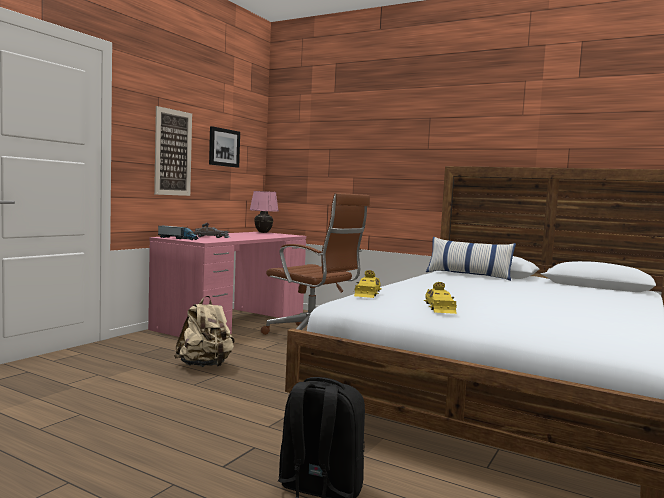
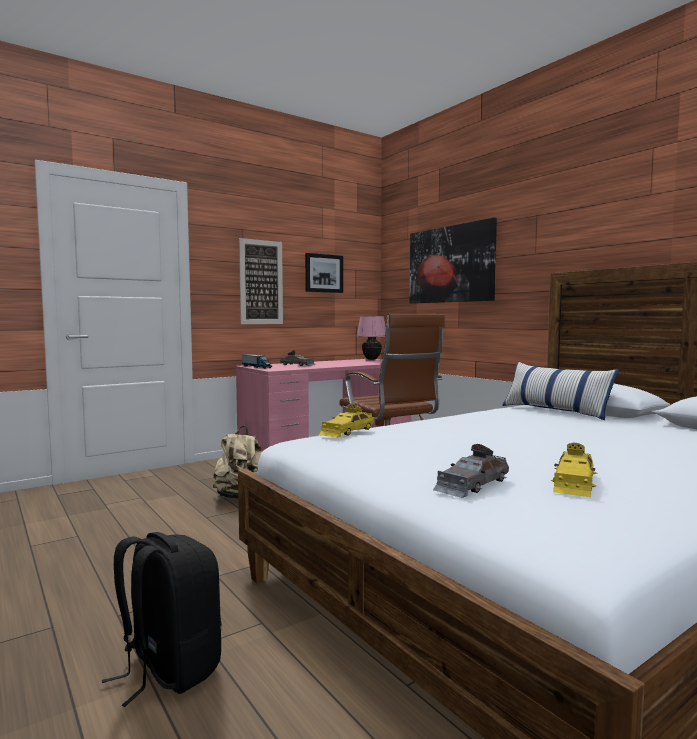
camera: 25 degrees right, 0 degrees up
yellow toy car [423,282,457,314] -> yellow toy car moved to [550,442,597,497]
none -> picture [410,217,497,304]
none -> grey toy car [433,444,509,498]

